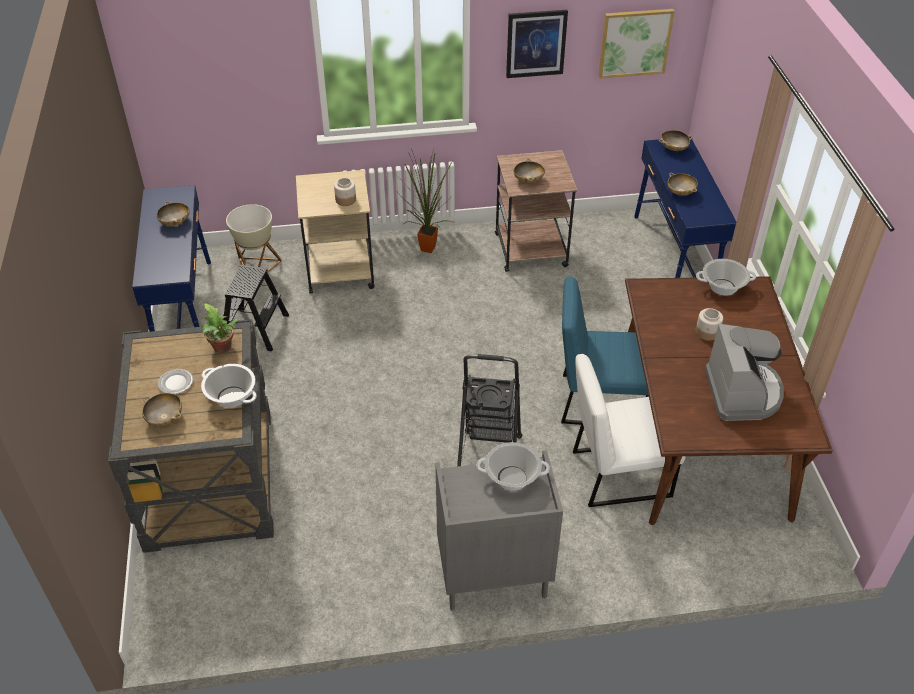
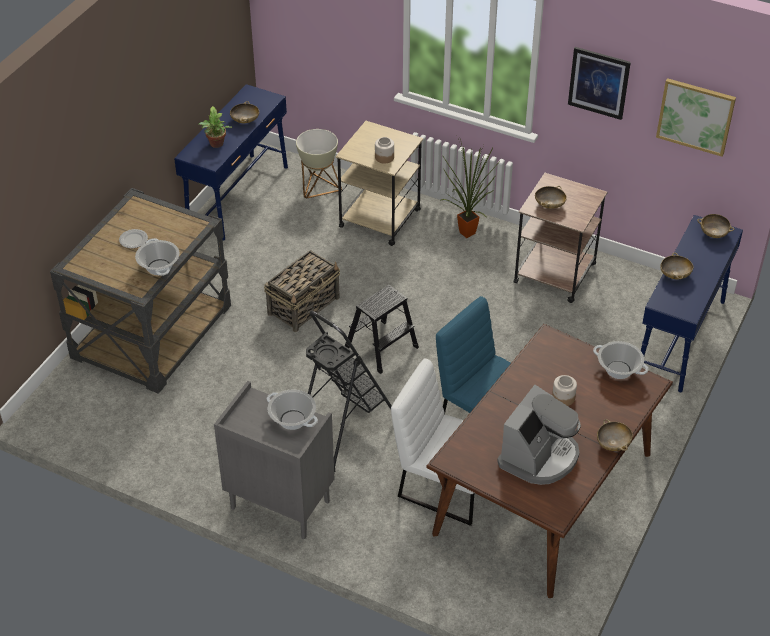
camera: 35 degrees right, 0 degrees up
beige bowl [142,393,182,427] -> beige bowl moved to [597,419,633,451]
potted plant [202,303,241,353] -> potted plant moved to [198,106,232,148]
black step ladder [223,265,289,351] -> black step ladder moved to [345,284,419,374]
none -> basket [264,250,340,332]

